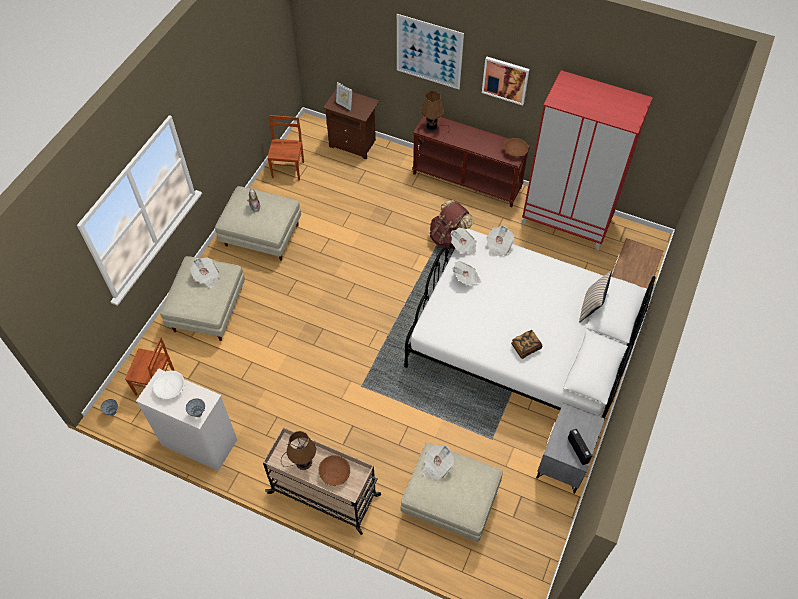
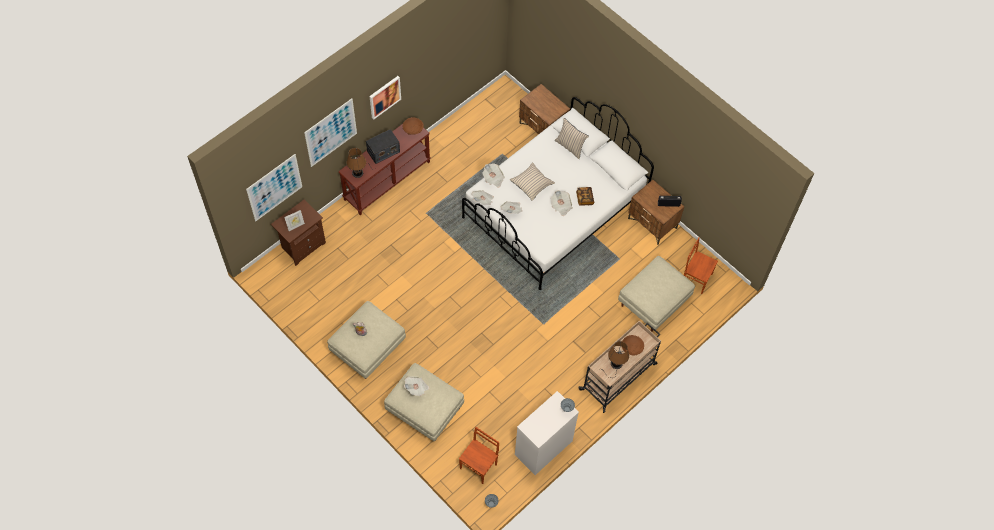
camera: 70 degrees left, 5 degrees up
white bowl [153,371,185,399] -> none
brown chair [267,115,304,181] -> brown chair moved to [684,237,718,294]
newspaper [422,445,455,481] -> newspaper moved to [551,190,573,216]
brown backpack [430,200,474,249] -> none
red wardrobe [522,70,653,250] -> none
grey nightstand [536,403,605,494] -> brown nightstand [628,180,684,245]
none -> picture [246,154,302,221]
none -> radio [366,129,400,164]
none -> beige pillow [510,163,555,201]

